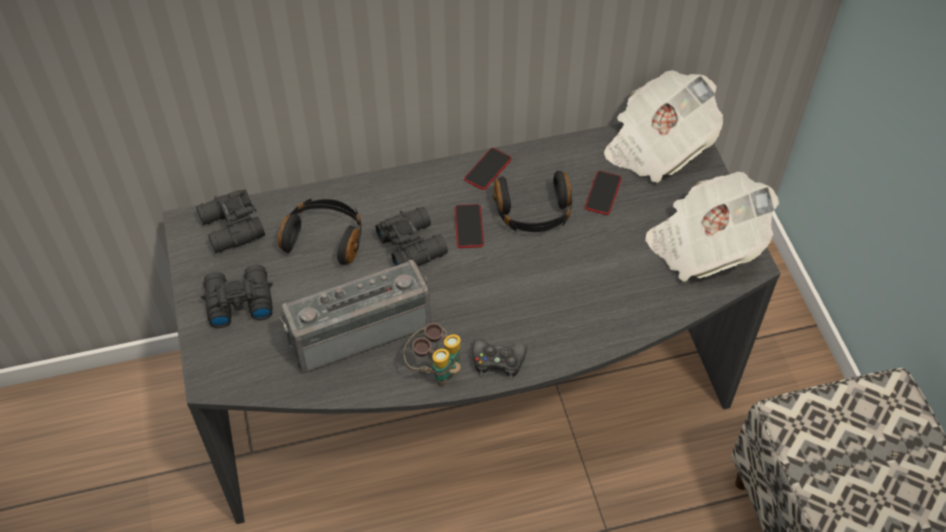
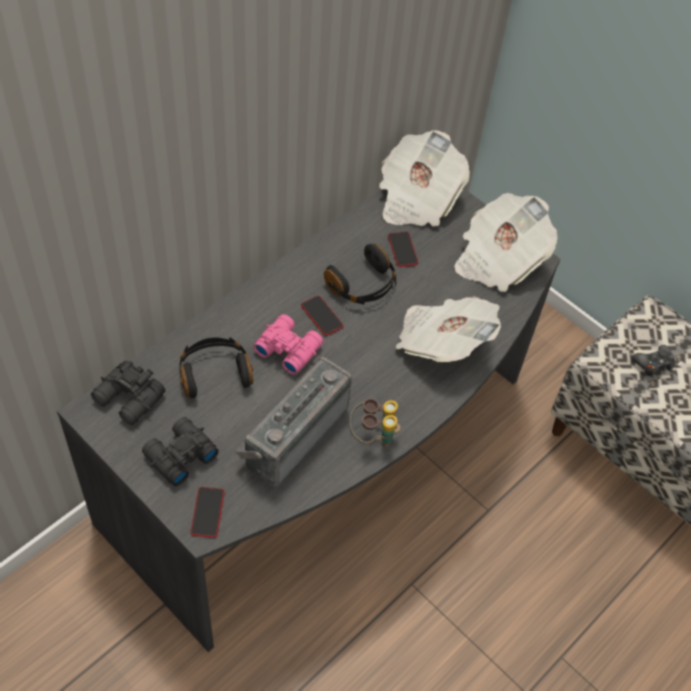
camera: 35 degrees left, 0 degrees up
black binoculars [375,207,448,266] -> pink binoculars [253,314,323,375]
phone [464,148,512,190] -> phone moved to [191,487,225,538]
black game controller [472,339,527,380] -> black game controller moved to [631,345,675,378]
none -> newspaper [396,296,501,362]

